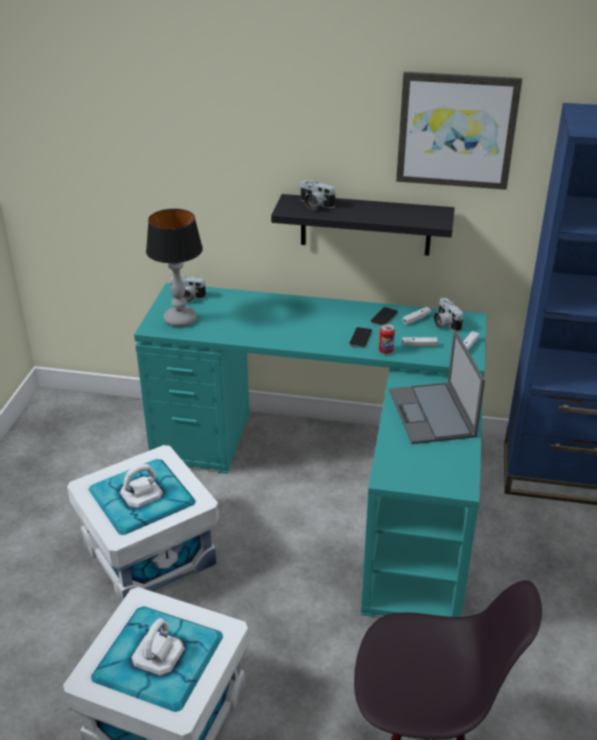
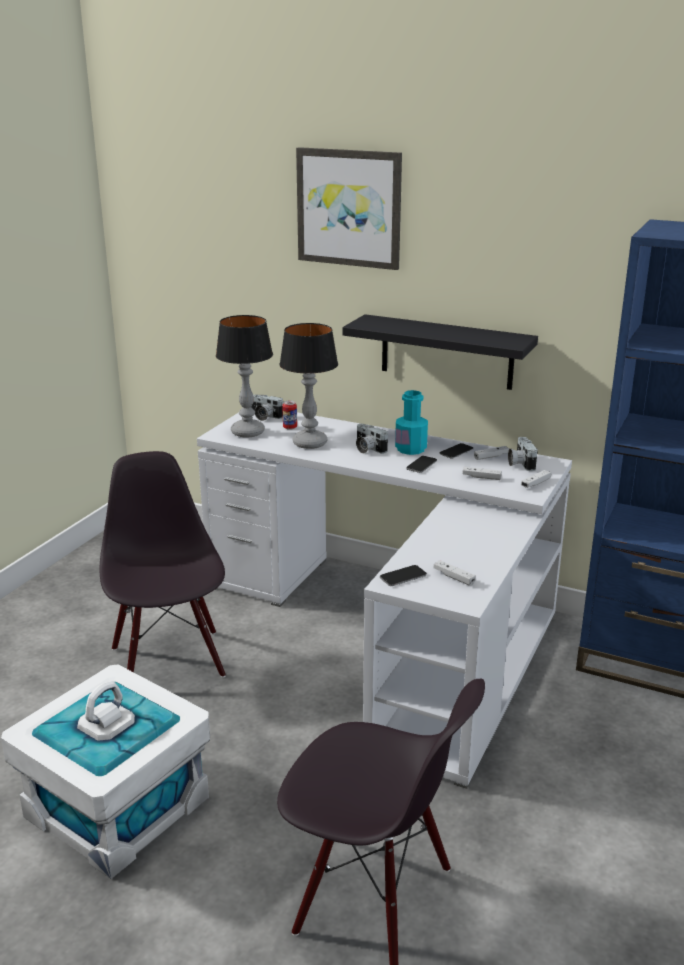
camera: 15 degrees right, 10 degrees down
white storage box [67,445,219,602] -> black chair [99,451,226,678]
turquoise desk [134,283,487,617] -> white desk [197,413,572,789]
camera [300,180,336,210] -> camera moved to [356,424,388,454]
can [379,324,395,354] -> can moved to [282,400,297,430]
laptop [389,330,485,444] -> none
picture [396,72,522,190] -> picture moved to [296,147,402,270]
none -> table lamp [279,323,338,449]
none -> phone [380,565,427,586]
none -> turquoise bottle [395,390,428,455]
none -> white game controller [434,560,476,586]

